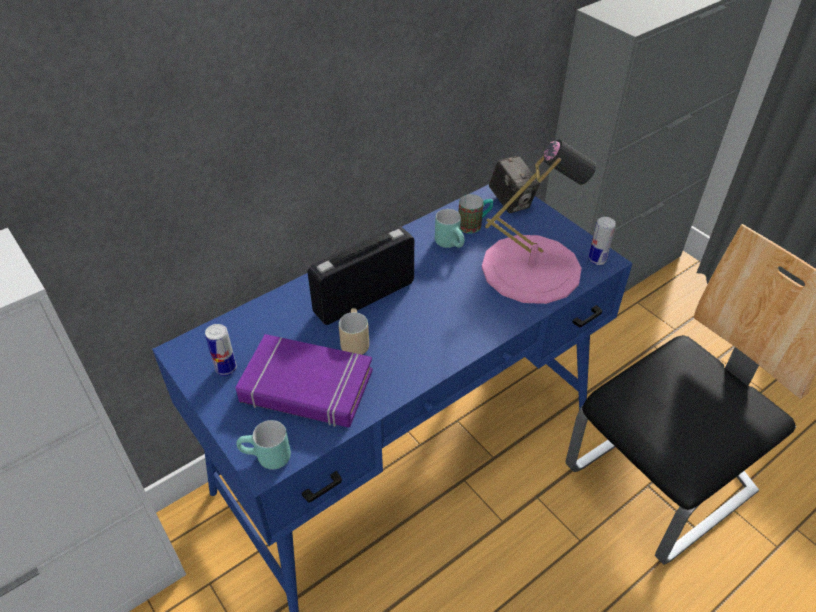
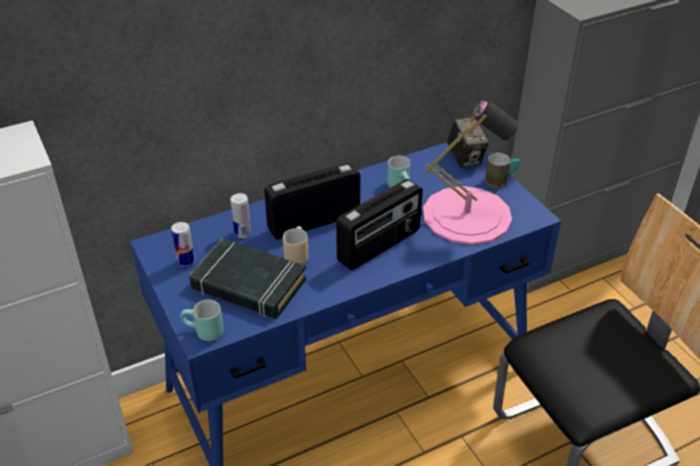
camera: 10 degrees right, 5 degrees down
purple book [236,334,373,427] -> black book [189,238,306,319]
mug [458,194,493,234] -> mug moved to [485,153,520,188]
can [588,217,616,265] -> can moved to [230,193,251,238]
none -> radio [336,179,423,270]

